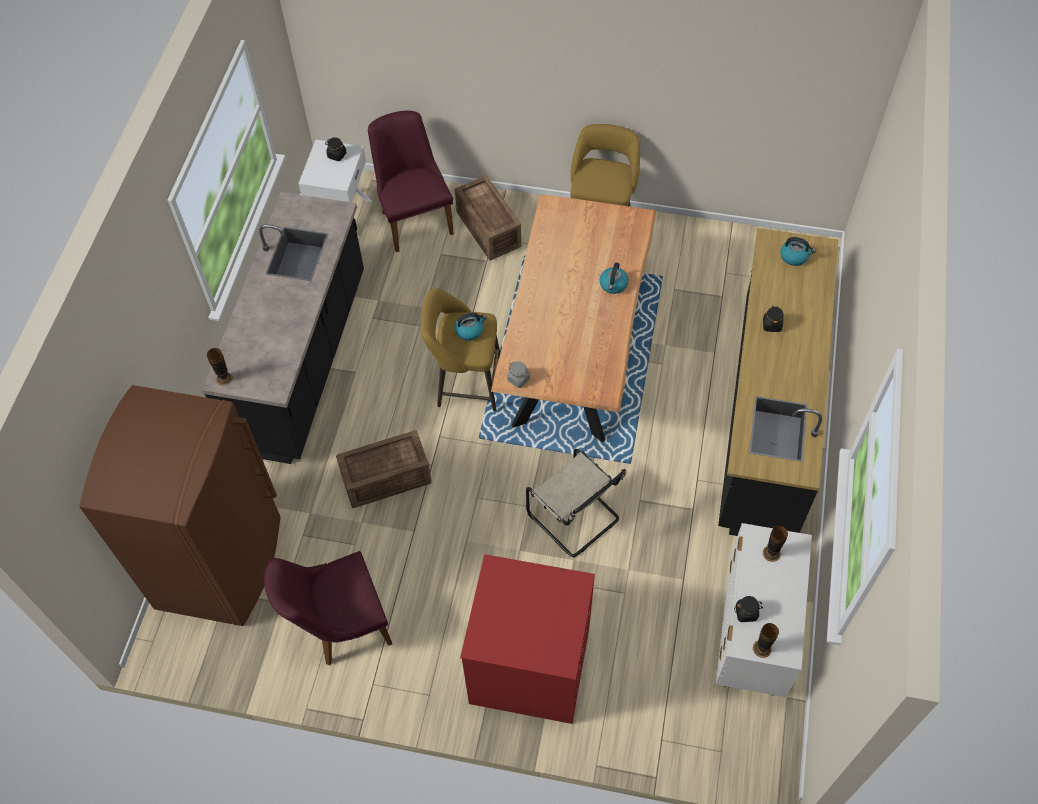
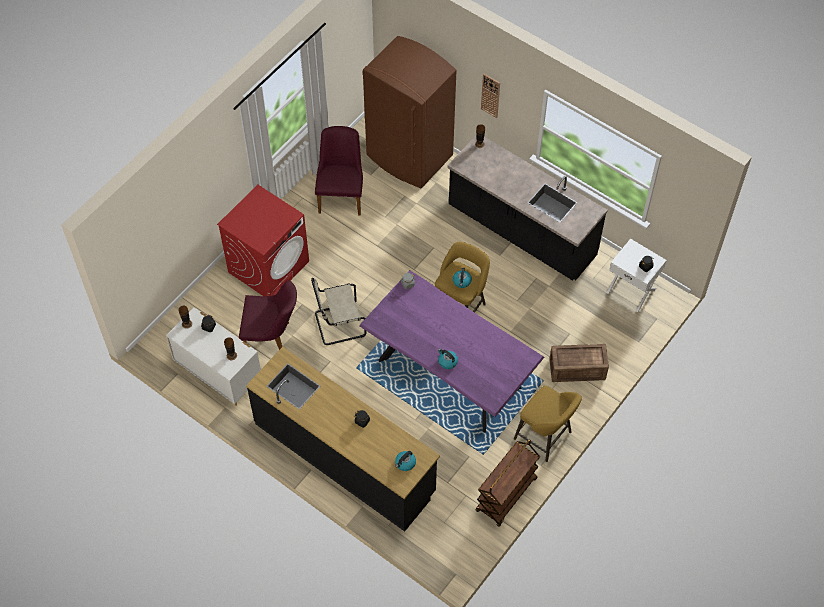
camera: 115 degrees right, 0 degrees up
crate [336,430,432,508] -> none
purple chair [368,111,454,252] -> purple chair moved to [239,281,297,350]
brown dining table [491,194,656,443] -> purple dining table [359,270,544,432]
none -> brown cart [476,439,540,527]
none -> wall clock [481,74,500,118]

